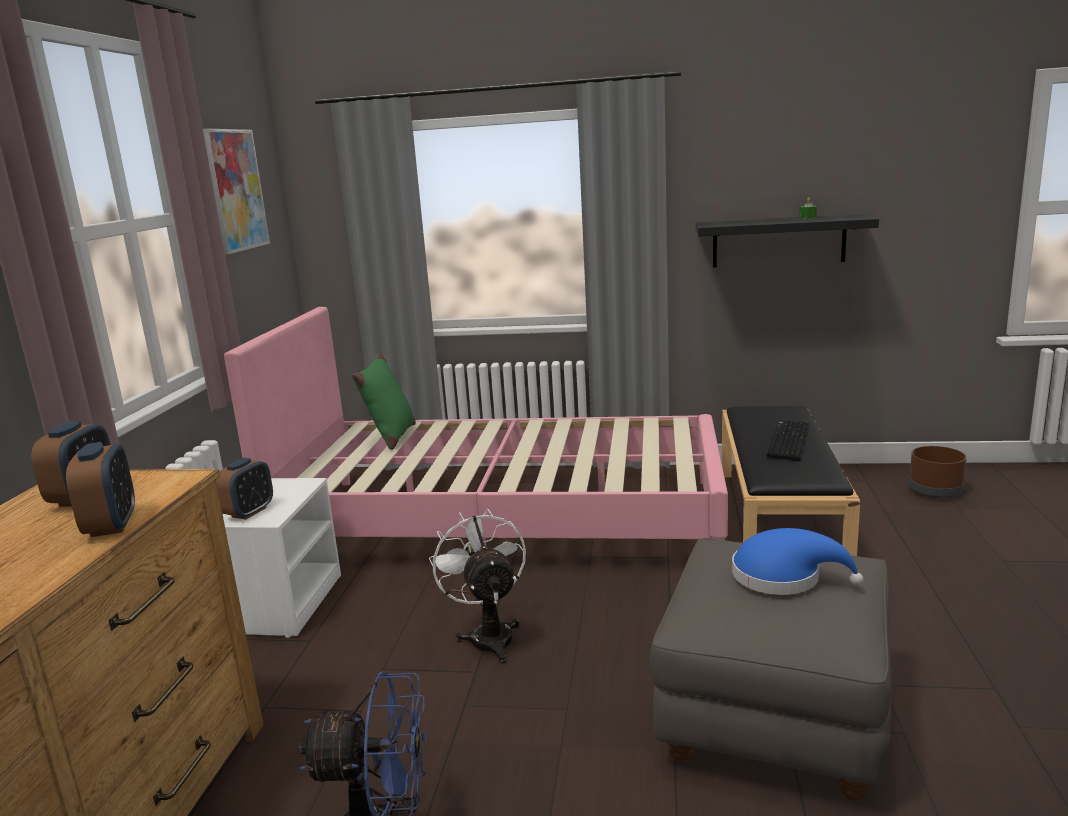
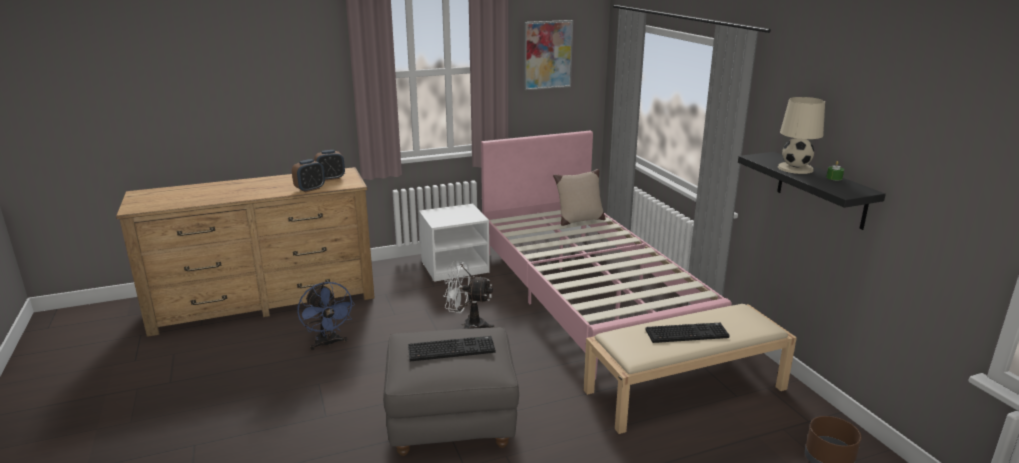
camera: 60 degrees right, 5 degrees up
alarm clock [216,458,273,520] -> none
green pillow [352,353,416,450] -> beige pillow [553,169,606,226]
white fan [429,509,526,663] -> white fan turned 120 degrees counterclockwise [443,261,494,329]
black bench [722,406,860,556] -> beige bench [584,304,797,434]
blue hat [732,528,864,595] -> keyboard [408,336,495,361]
none -> beige table lamp [778,97,825,174]

